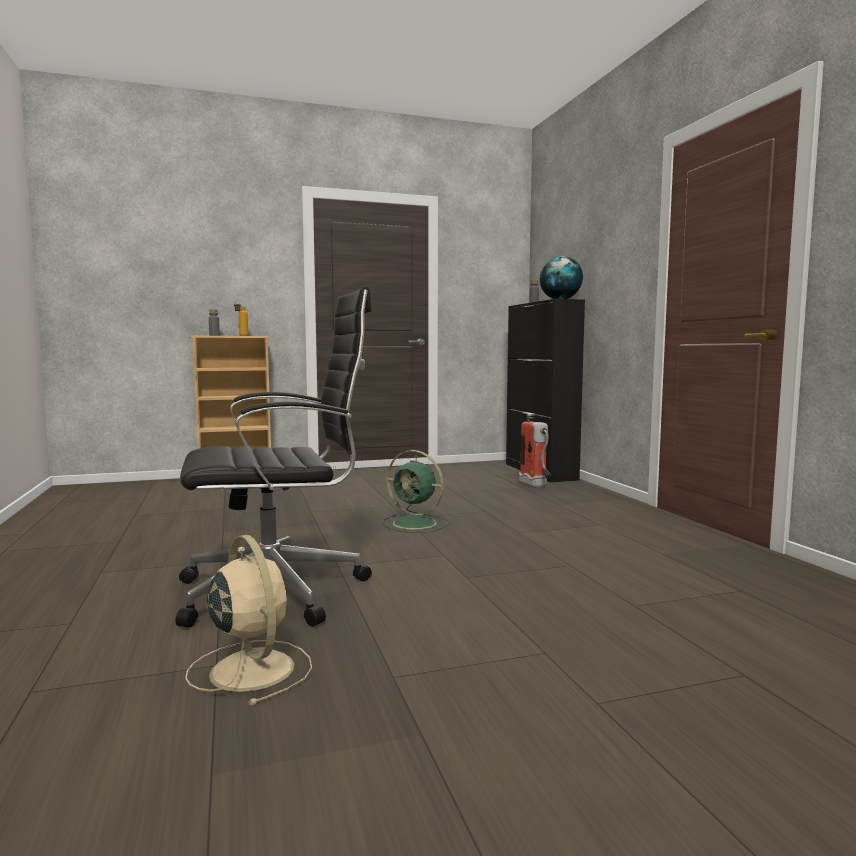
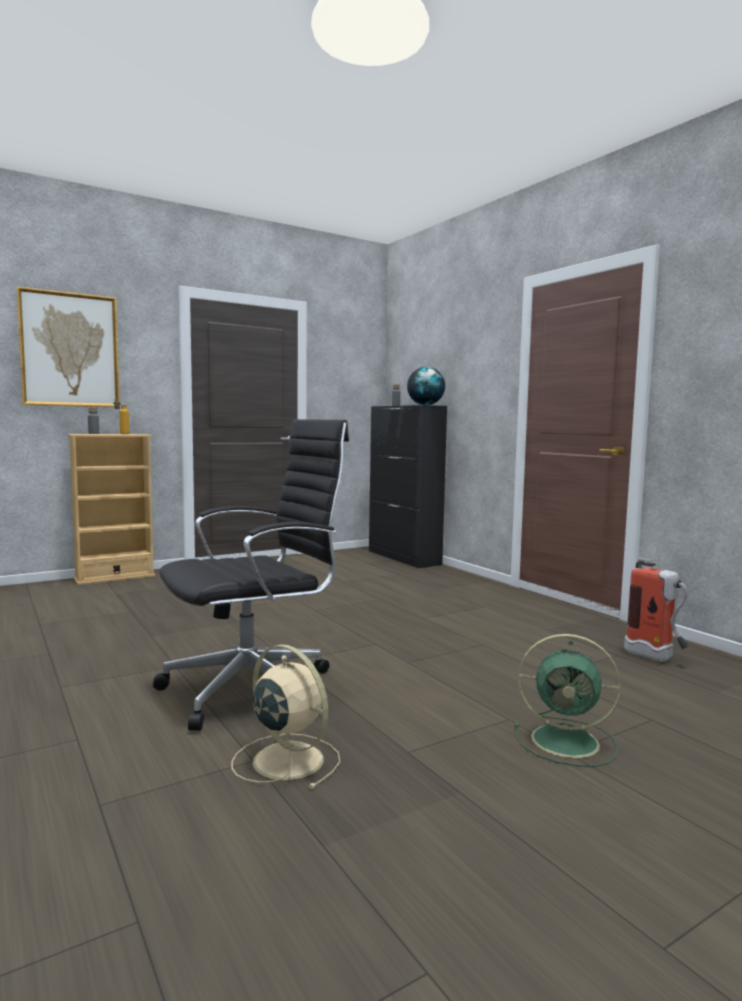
camera: 15 degrees left, 0 degrees up
green fan [382,450,449,533] -> green fan moved to [515,634,621,767]
fire extinguisher [519,414,551,488] -> fire extinguisher moved to [624,557,690,662]
none -> picture [16,287,120,407]

